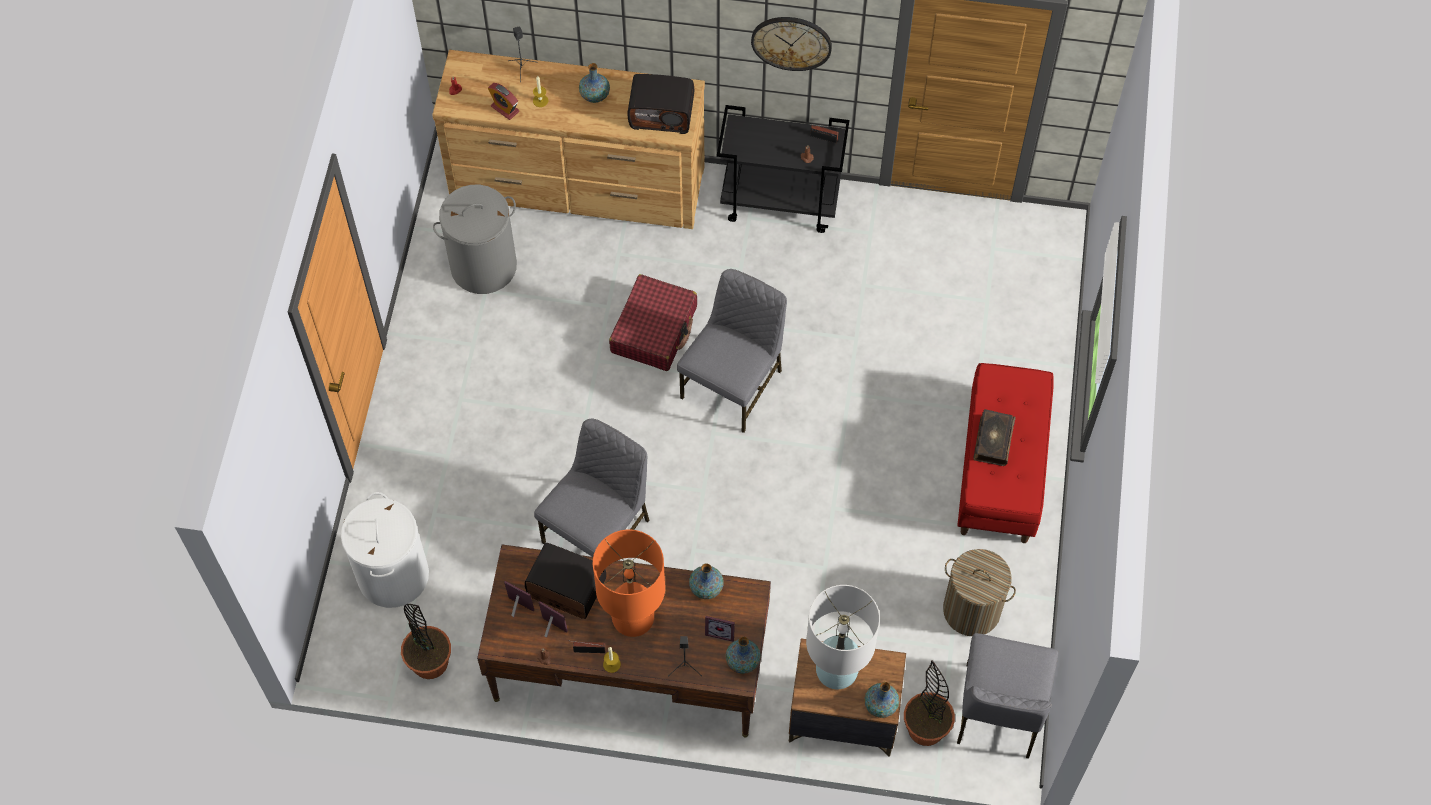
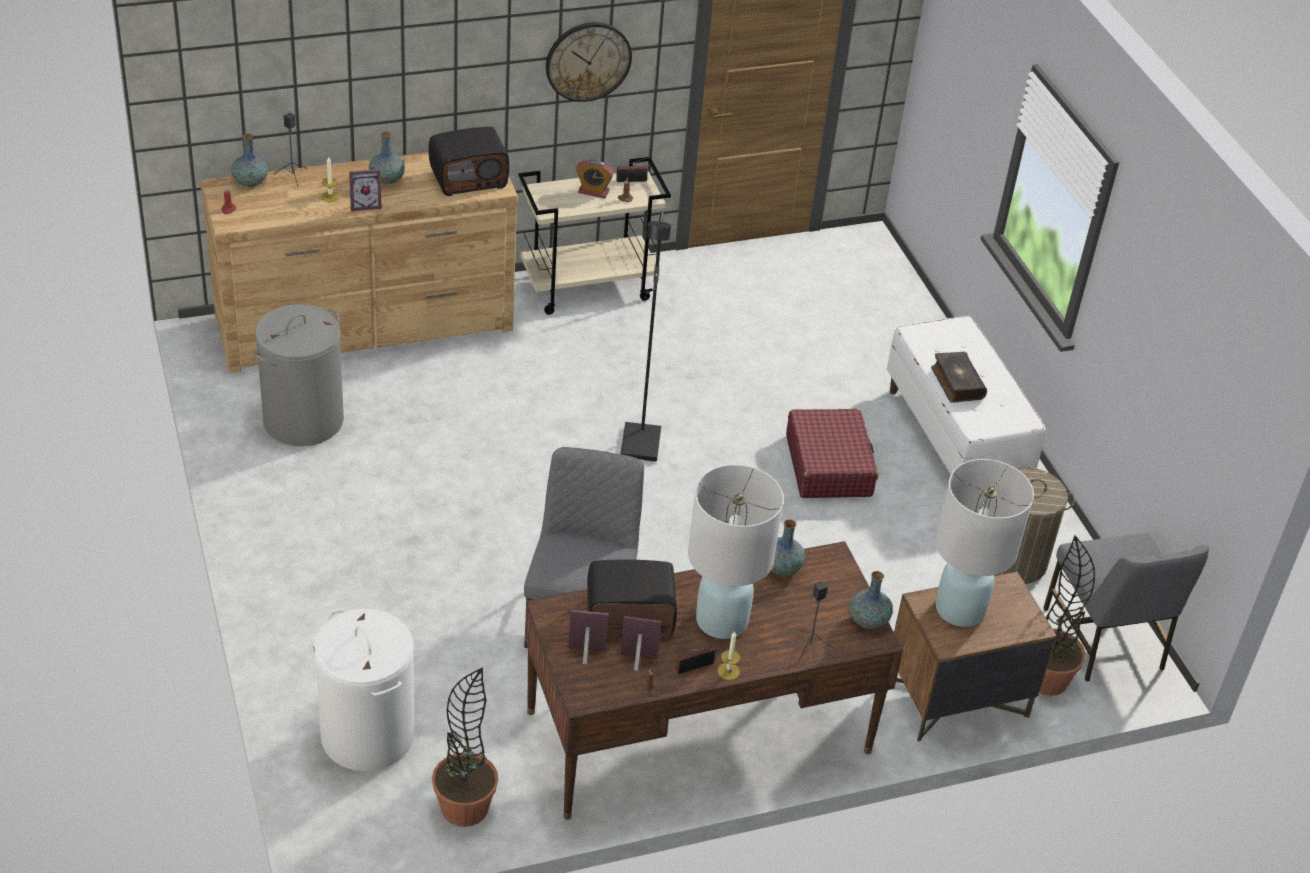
camera: 30 degrees left, 20 degrees down
alarm clock [488,83,519,120] -> alarm clock moved to [576,159,614,198]
orange table lamp [593,530,665,637] -> white table lamp [688,464,784,639]
red suitcase [609,274,697,371] -> red suitcase moved to [786,408,878,498]
grey chair [677,269,787,433] -> black floor lamp [621,211,671,462]
picture frame [705,616,735,642] -> picture frame moved to [349,169,382,211]
black cart [717,105,849,233] -> beige cart [518,157,671,315]
vase [864,682,899,718] -> vase moved to [232,134,268,187]
red bench [957,363,1054,543] -> white bench [887,316,1046,474]

